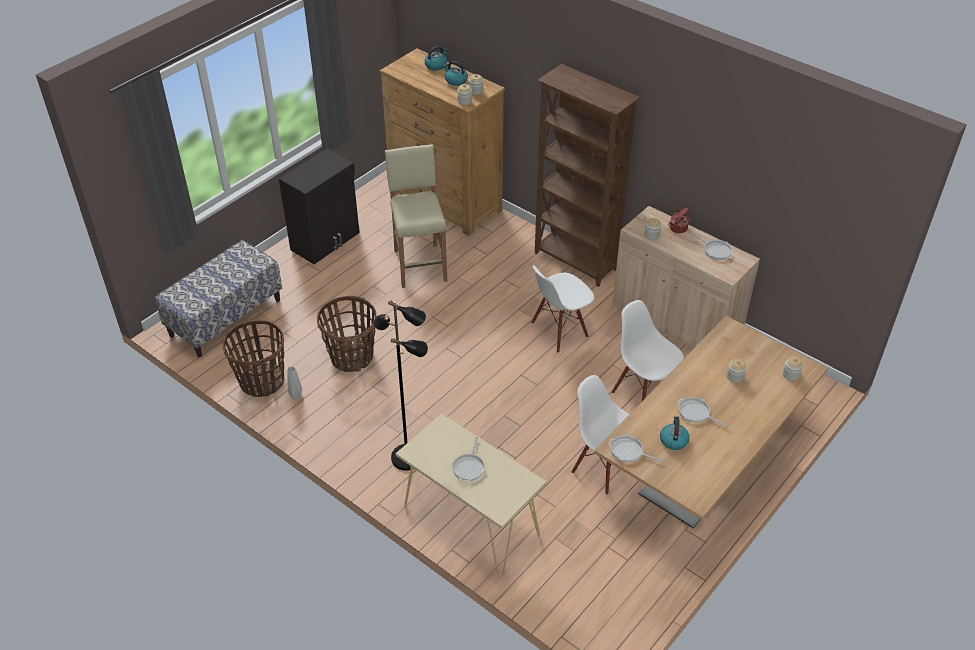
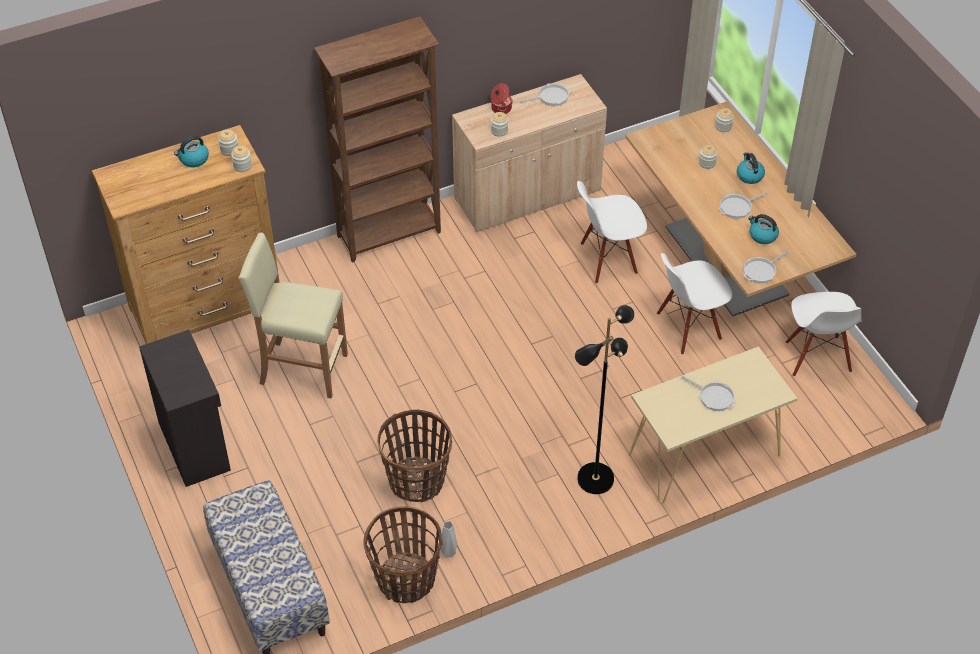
camera: 65 degrees left, 5 degrees up
kettle [425,46,448,71] -> kettle moved to [737,152,765,184]
white chair [531,265,594,353] -> white chair moved to [786,292,862,377]

